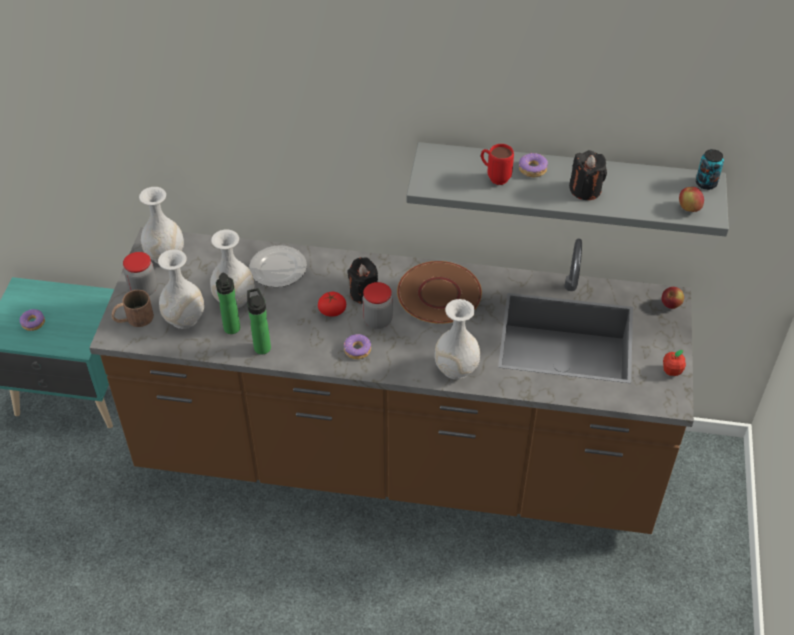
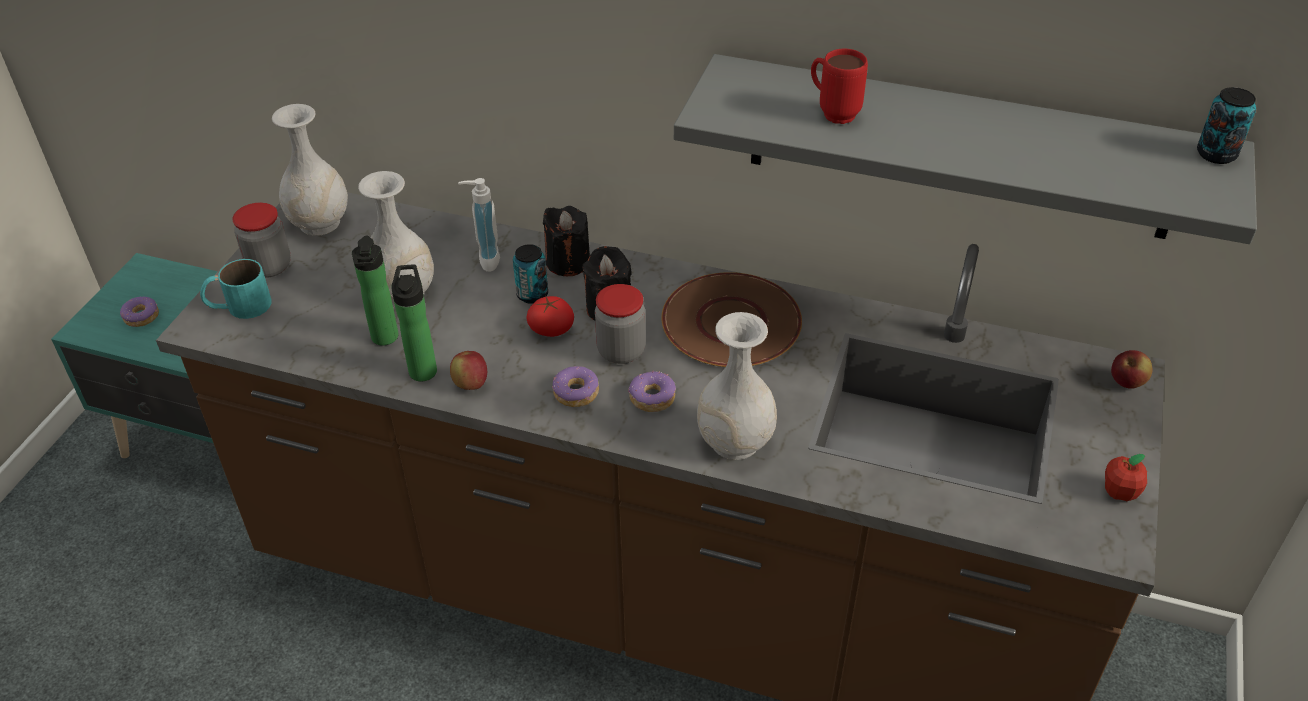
camera: 10 degrees right, 5 degrees down
brown mug [112,290,154,327] -> turquoise mug [200,259,271,319]
white vase [158,249,204,329] -> none
plate [249,245,307,287] -> soap dispenser [458,178,500,272]
donut [519,153,548,178] -> donut moved to [628,370,676,412]
black candle [569,150,607,200] -> black candle moved to [543,206,590,276]
apple [679,187,704,212] -> apple moved to [450,351,487,390]
none -> can [513,244,548,304]

